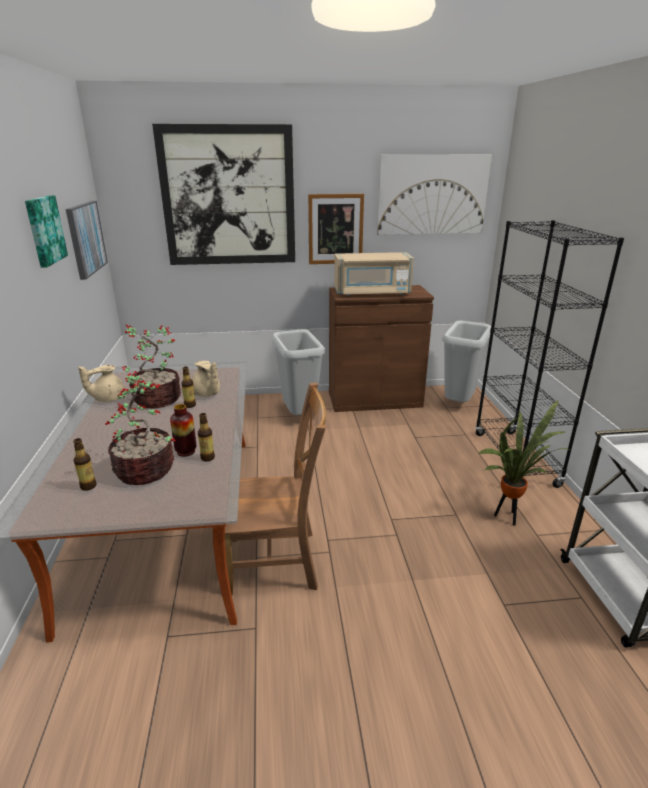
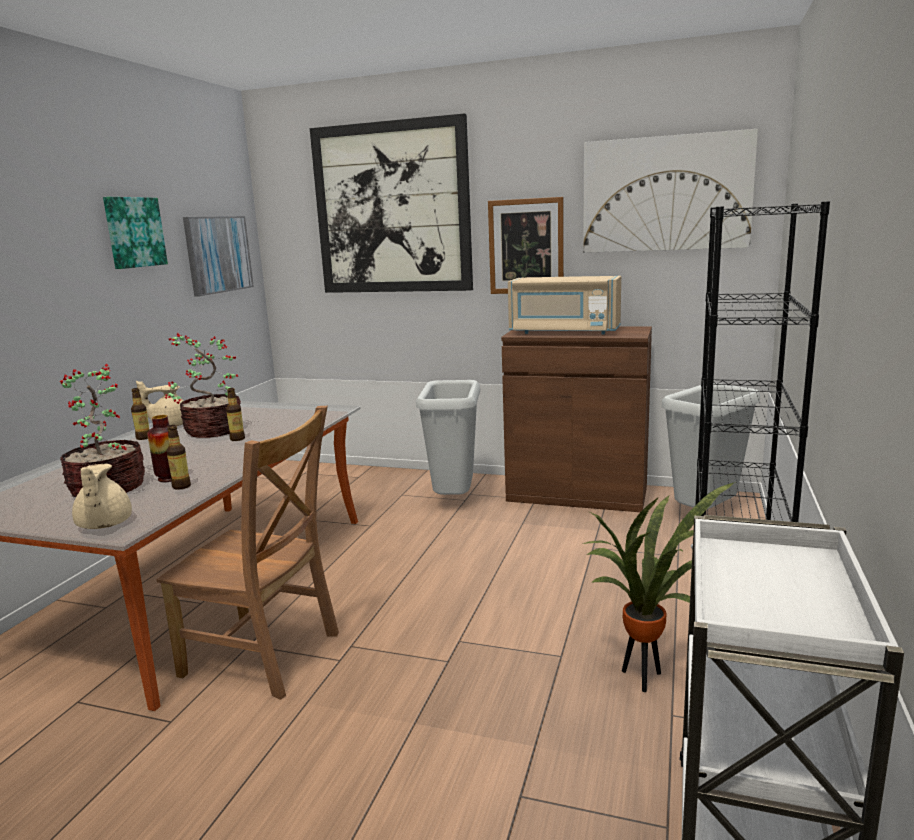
camera: 25 degrees right, 10 degrees down
bottle [73,438,97,491] -> bottle moved to [131,388,150,440]
beige teapot [192,361,220,397] -> beige teapot moved to [72,464,132,529]

